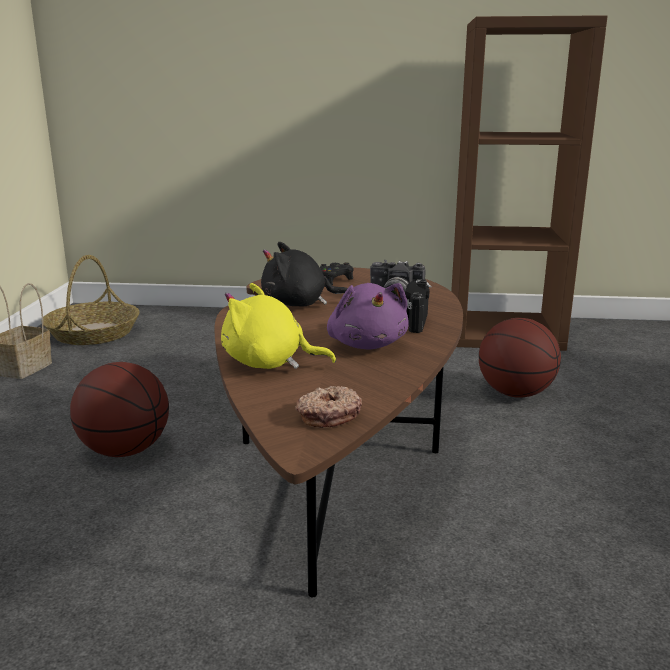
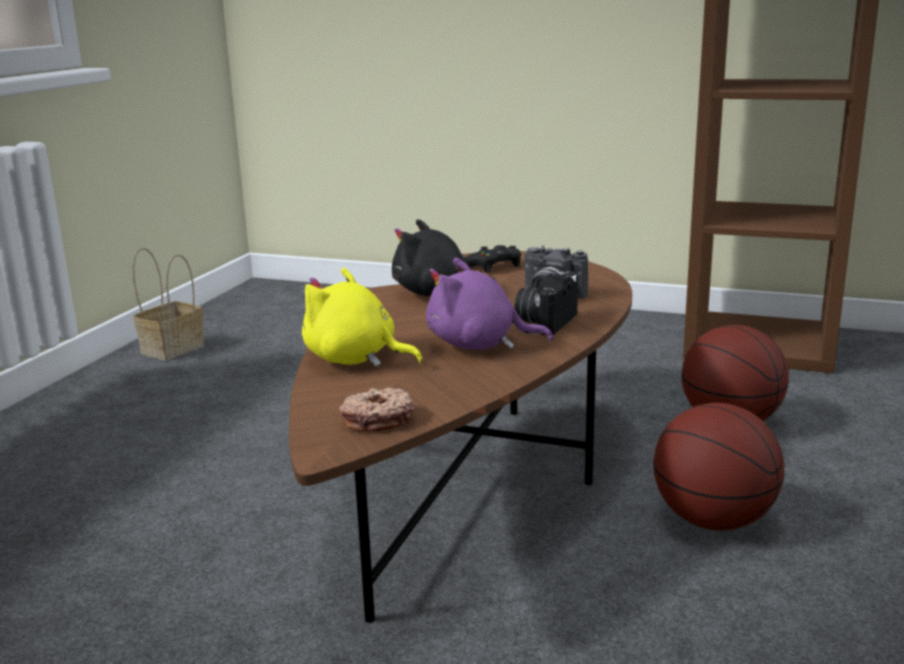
camera: 15 degrees right, 0 degrees up
basket [43,255,139,345] -> none
basketball [70,362,169,457] -> basketball moved to [653,403,784,531]
purple plush toy [327,283,409,350] -> purple plush toy turned 105 degrees clockwise [426,258,553,350]

